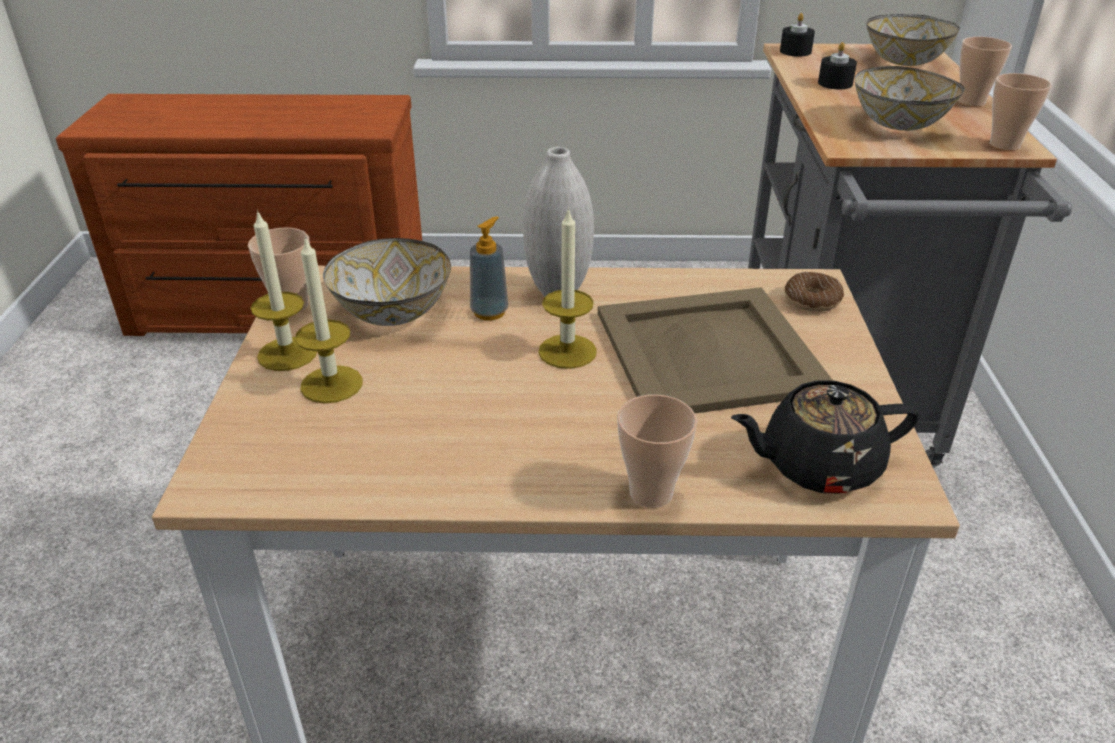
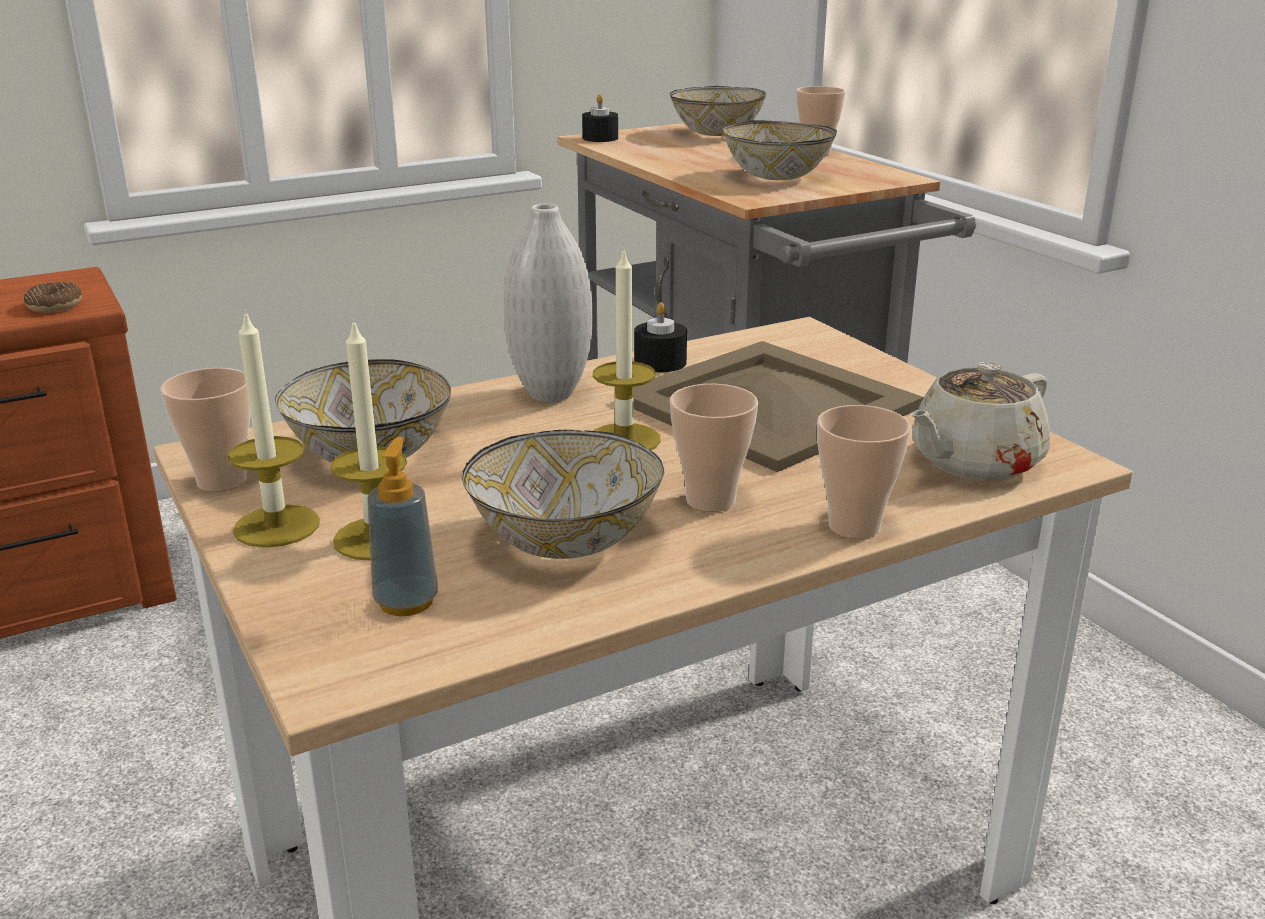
camera: 30 degrees left, 10 degrees down
soap dispenser [470,216,508,320] -> soap dispenser moved to [368,437,438,616]
black teapot [731,380,919,494] -> beige teapot [910,362,1050,481]
donut [785,272,844,312] -> donut moved to [24,282,82,313]
black candle [818,42,857,89] -> black candle moved to [634,302,687,372]
cup [990,73,1052,151] -> cup moved to [670,384,758,512]
none -> bowl [462,430,664,559]

